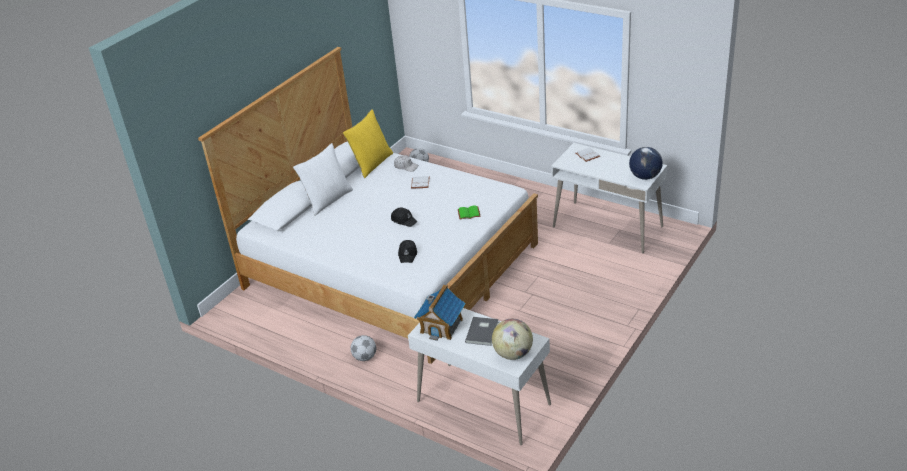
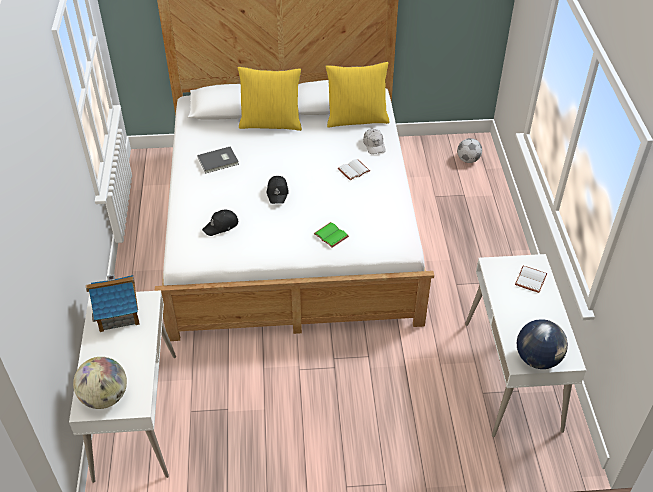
camera: 50 degrees right, 10 degrees up
white pillow [293,143,353,216] -> yellow pillow [237,67,302,131]
football [350,335,376,361] -> none
grey book [465,317,498,346] -> grey book moved to [197,147,239,174]

